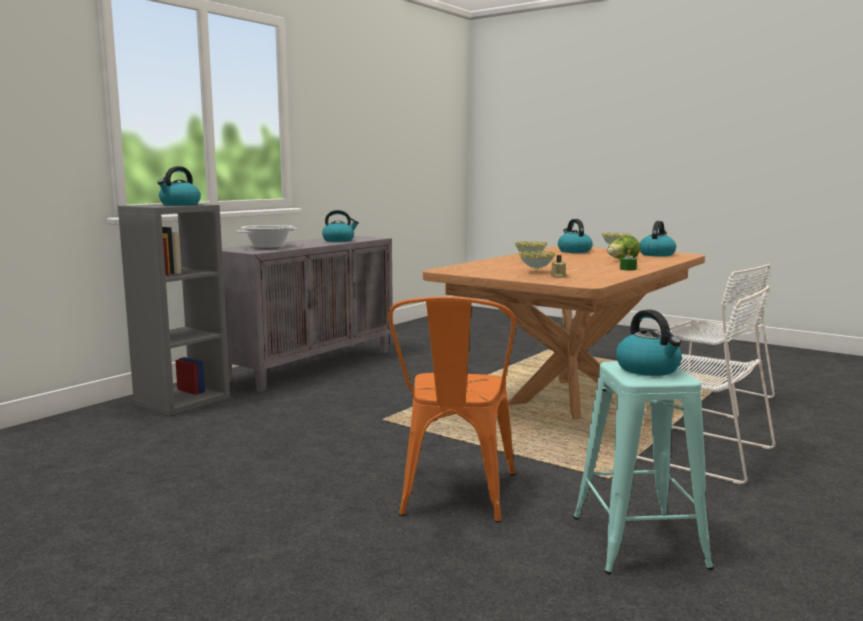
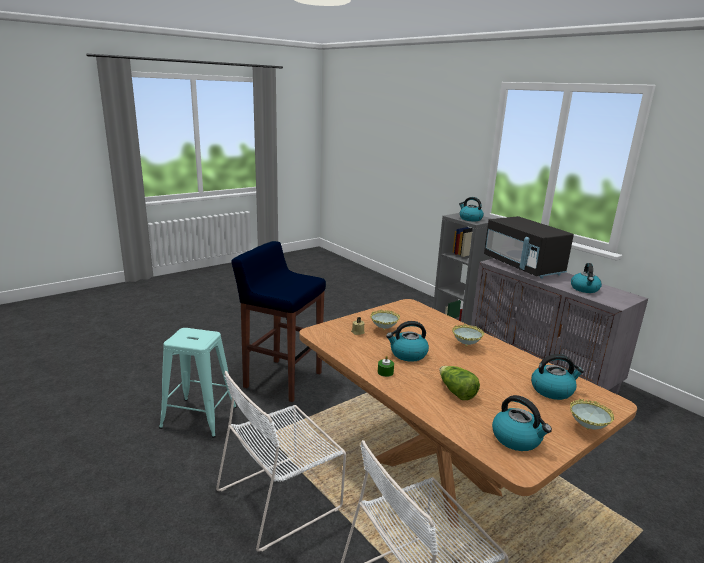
camera: 105 degrees right, 10 degrees up
cooking pot [236,225,298,249] -> black microwave [484,216,574,279]
orange chair [388,296,516,522] -> blue stool [231,241,326,402]
kettle [616,310,682,376] -> kettle moved to [386,321,429,362]

